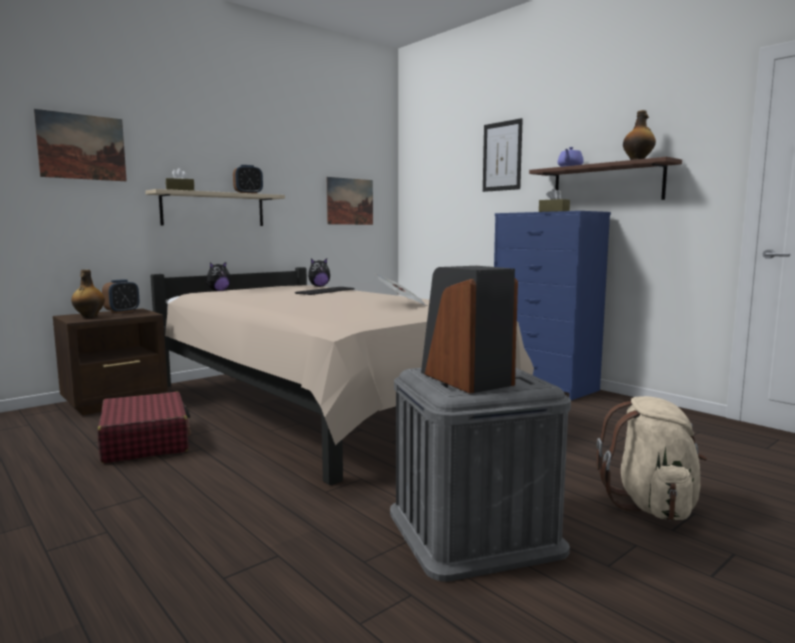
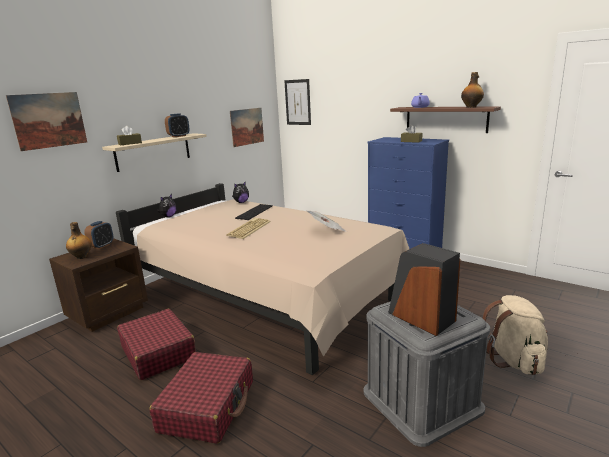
camera: 10 degrees left, 10 degrees up
picture [483,118,523,192] -> picture moved to [284,79,311,125]
none -> red suitcase [149,352,253,444]
none -> keyboard [226,218,271,239]

